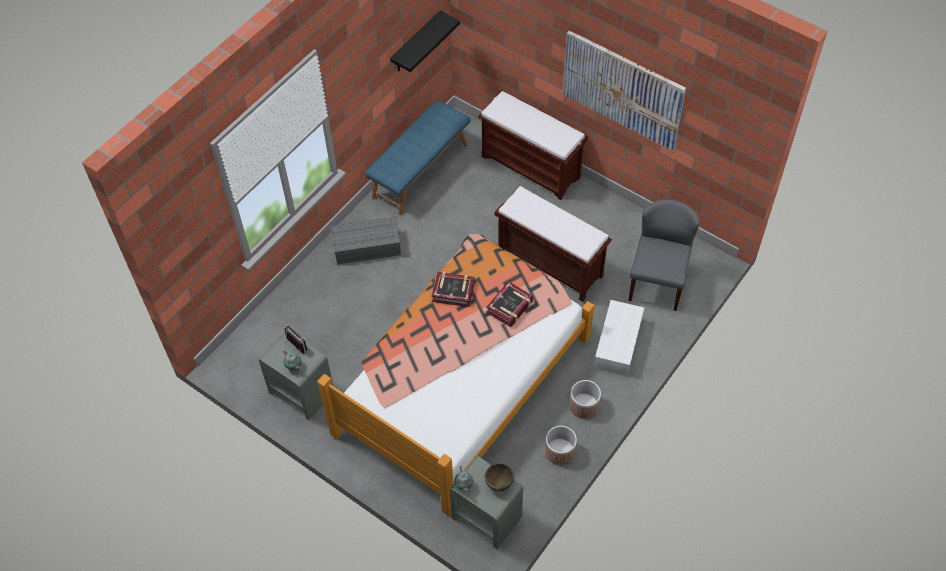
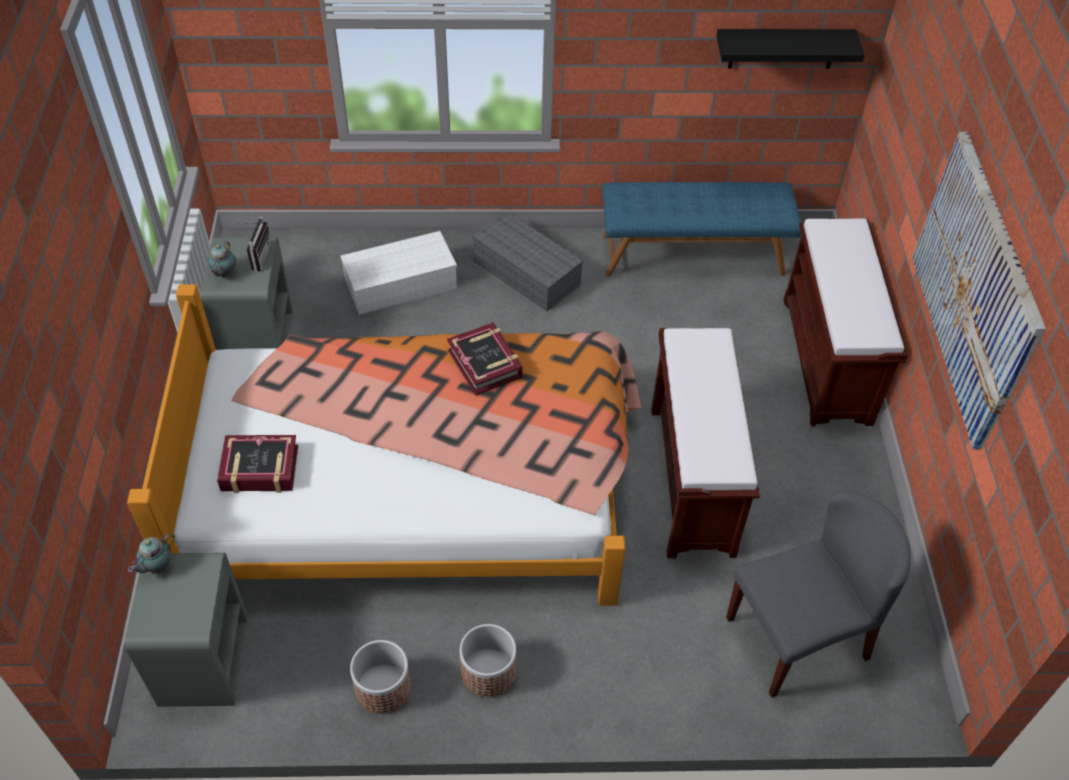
camera: 50 degrees right, 5 degrees down
brown bowl [485,463,514,491] -> none
book [486,281,533,327] -> book moved to [217,435,298,493]
white storage box [594,300,644,376] -> white storage box moved to [341,231,457,315]

